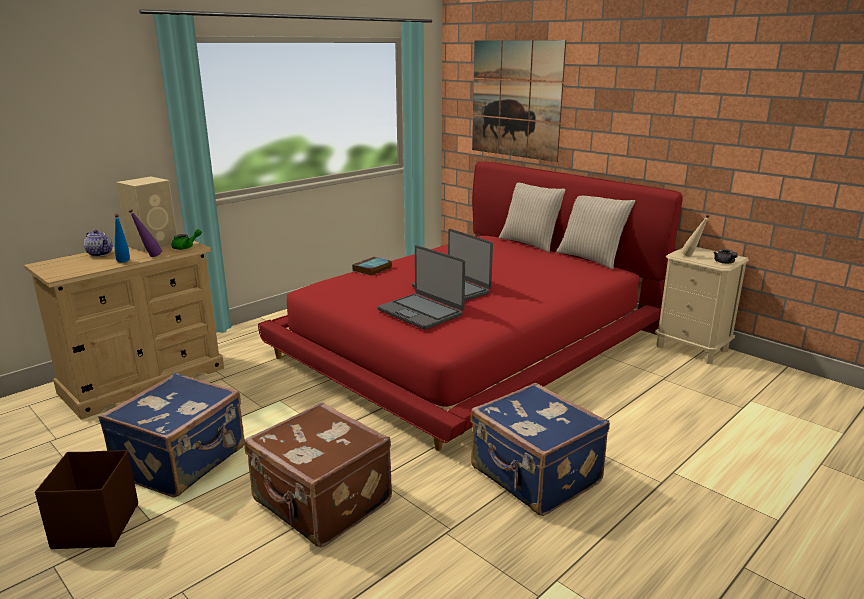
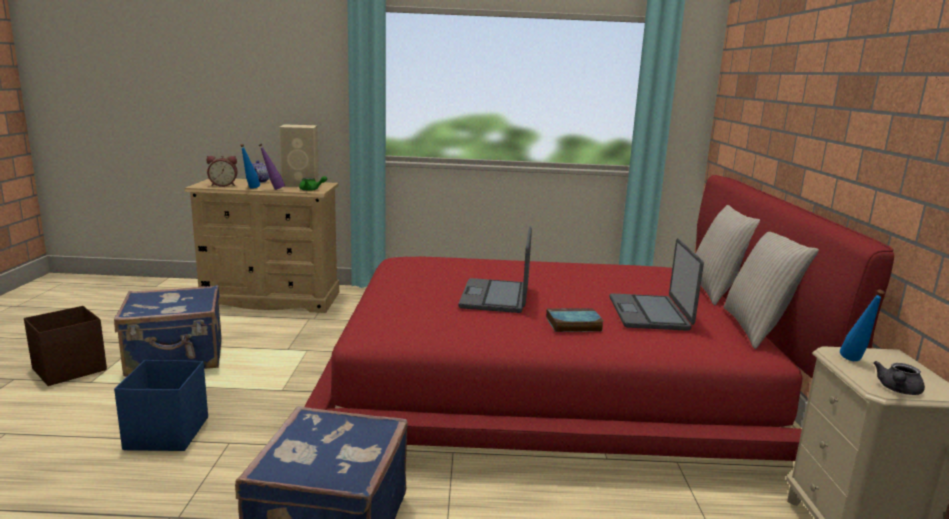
camera: 45 degrees right, 5 degrees down
brown suitcase [244,402,392,548] -> blue storage box [114,360,208,451]
book [352,257,392,276] -> book moved to [546,308,604,332]
laptop [378,245,465,330] -> laptop moved to [610,239,704,331]
picture [472,40,566,162] -> none
beige bottle [681,215,710,257] -> blue bottle [840,290,885,361]
none -> alarm clock [206,156,238,187]

